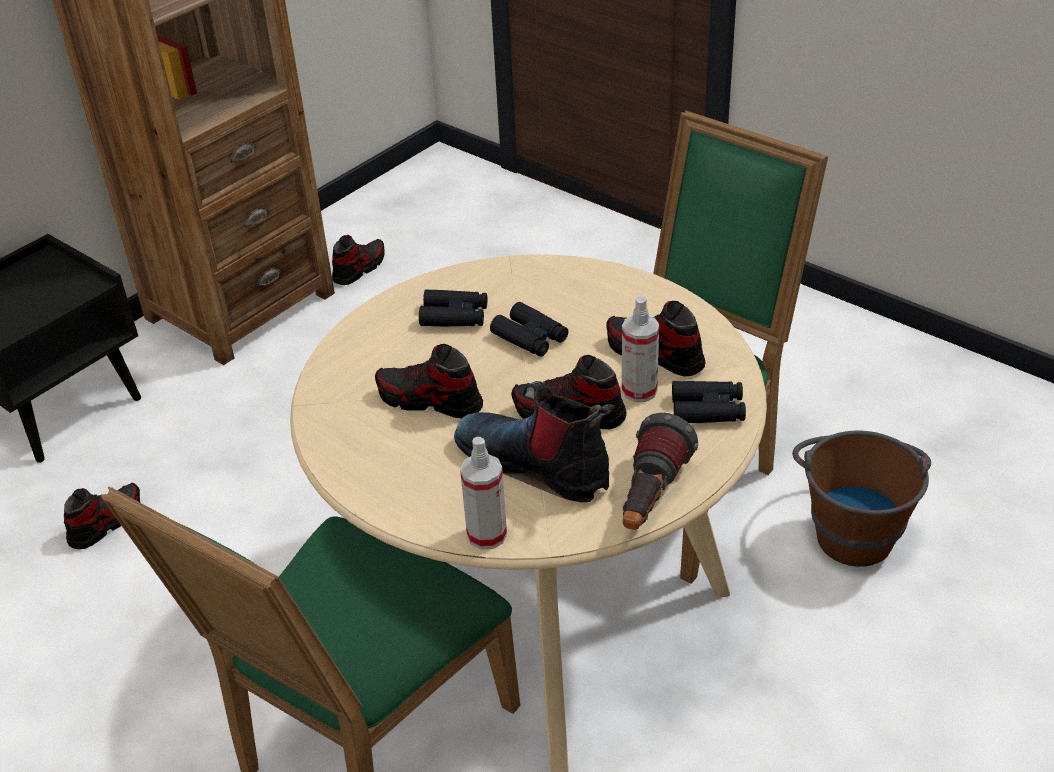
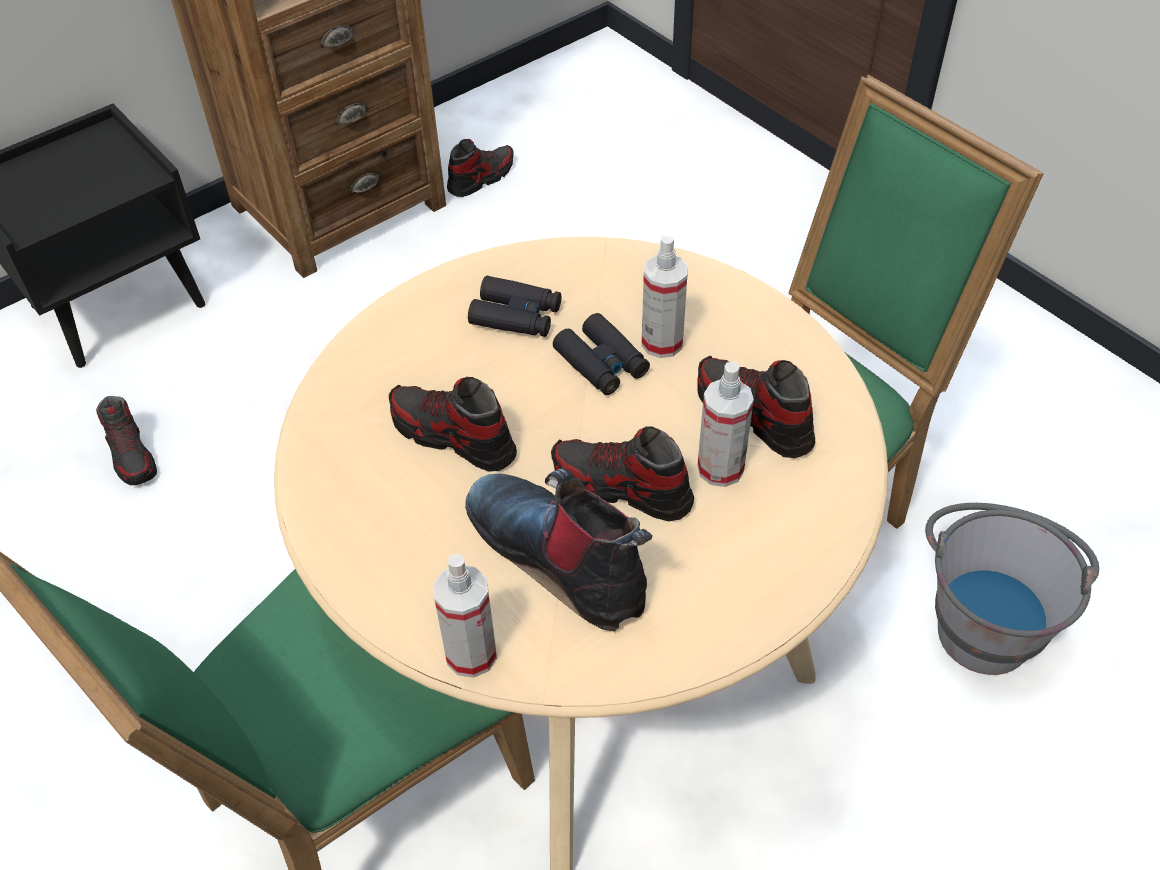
camera: 10 degrees right, 10 degrees up
shoe [64,483,140,550] -> shoe turned 105 degrees clockwise [96,396,157,485]
flashlight [623,413,698,530] -> none
black binoculars [672,381,746,423] -> none
brown bucket [792,431,931,567] -> grey bucket [925,503,1099,675]
none -> spray bottle [641,235,688,358]

